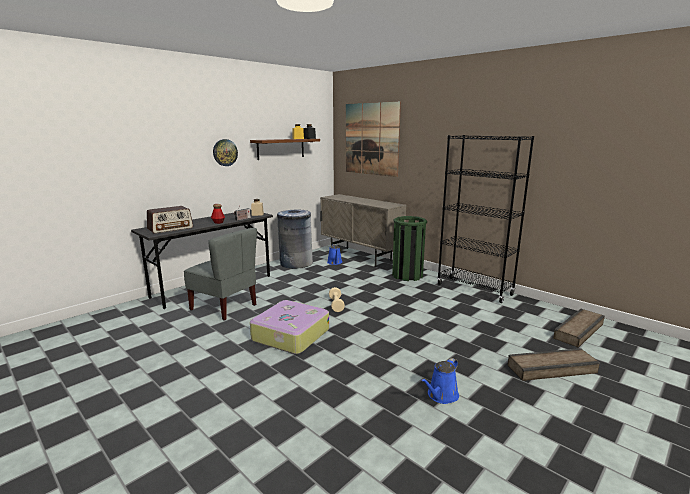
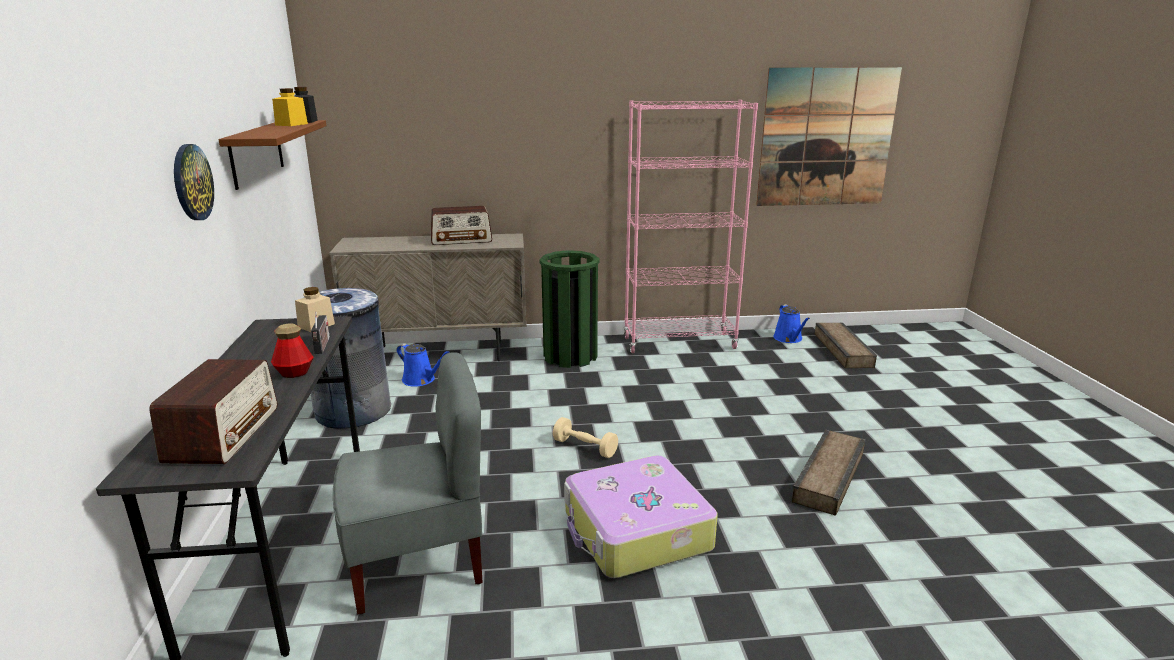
camera: 50 degrees left, 5 degrees up
picture [346,101,401,177] -> picture moved to [756,67,902,206]
blue watering can [421,358,459,404] -> blue watering can moved to [773,304,810,343]
black bookcase [437,135,534,303] -> pink bookcase [624,100,758,353]
crate [508,348,600,381] -> crate moved to [792,430,866,516]
none -> radio [431,206,492,245]

